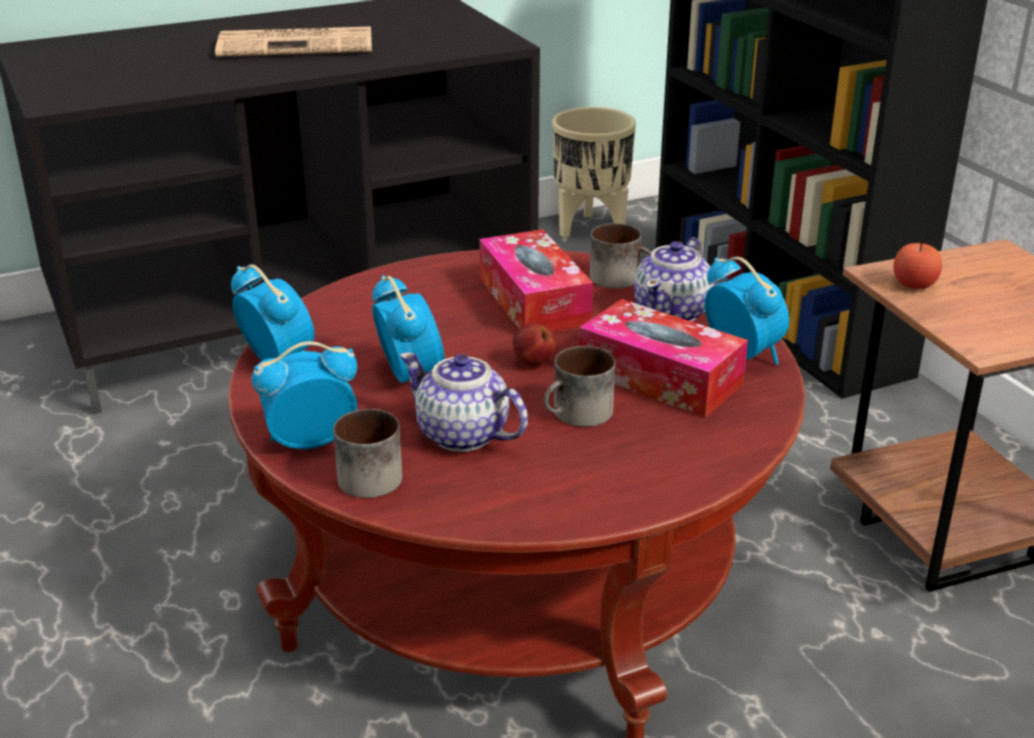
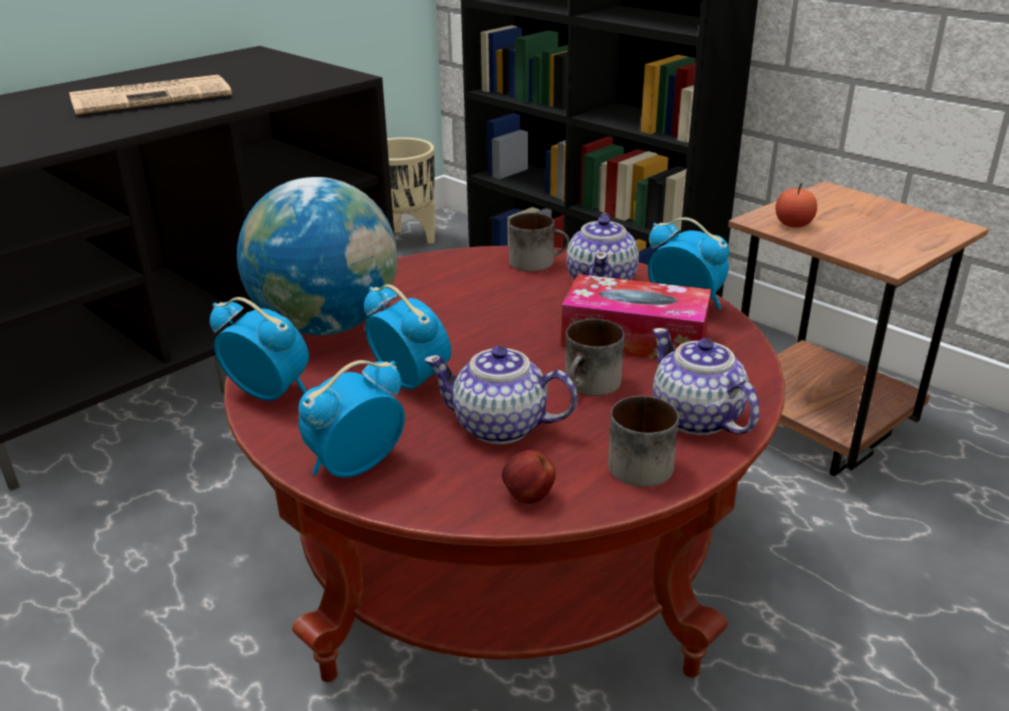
camera: 20 degrees left, 0 degrees up
mug [333,409,402,498] -> mug moved to [608,396,679,487]
tissue box [480,229,593,332] -> none
apple [513,323,556,367] -> apple moved to [502,450,556,504]
none -> globe [237,177,397,335]
none -> teapot [653,328,760,435]

